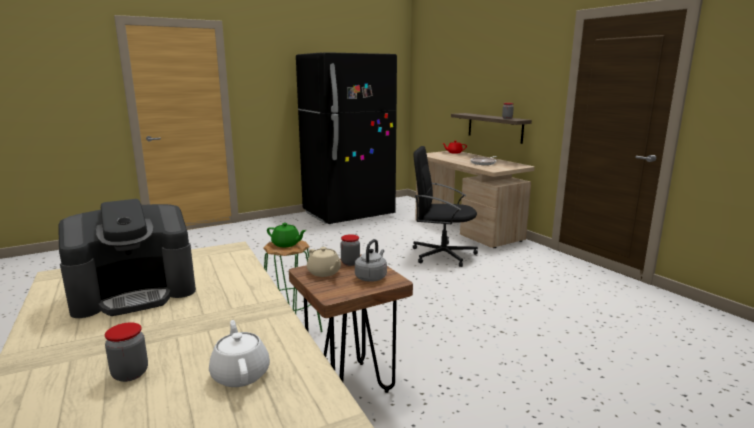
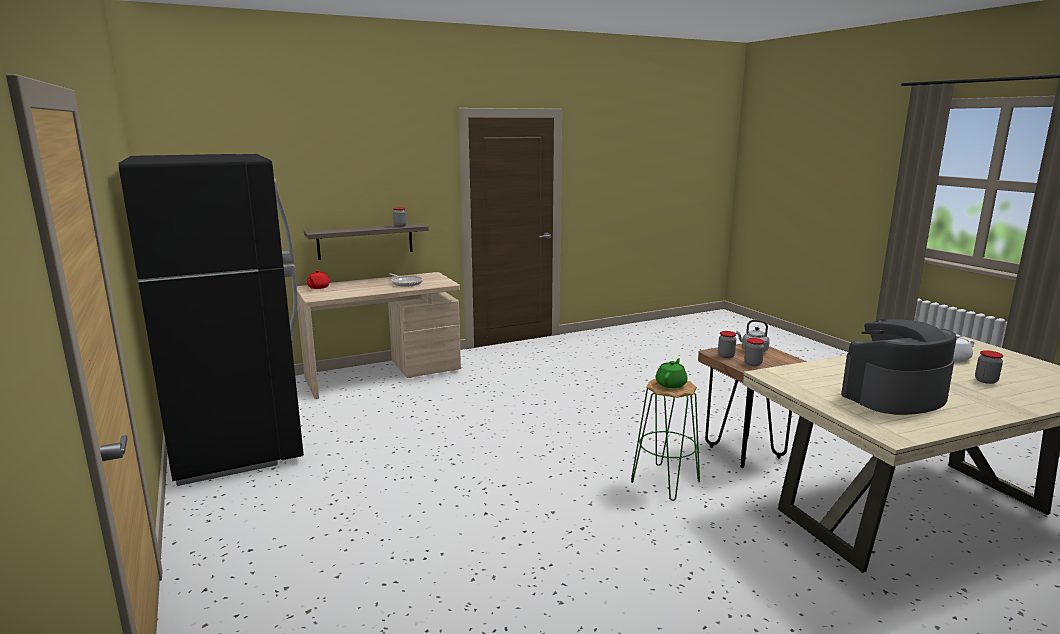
camera: 85 degrees left, 0 degrees up
coffee machine [58,199,196,318] -> coffee machine turned 90 degrees counterclockwise [841,319,957,415]
beige teapot [307,247,341,277] -> jar [744,338,764,366]
black office chair [413,146,478,267] -> none

